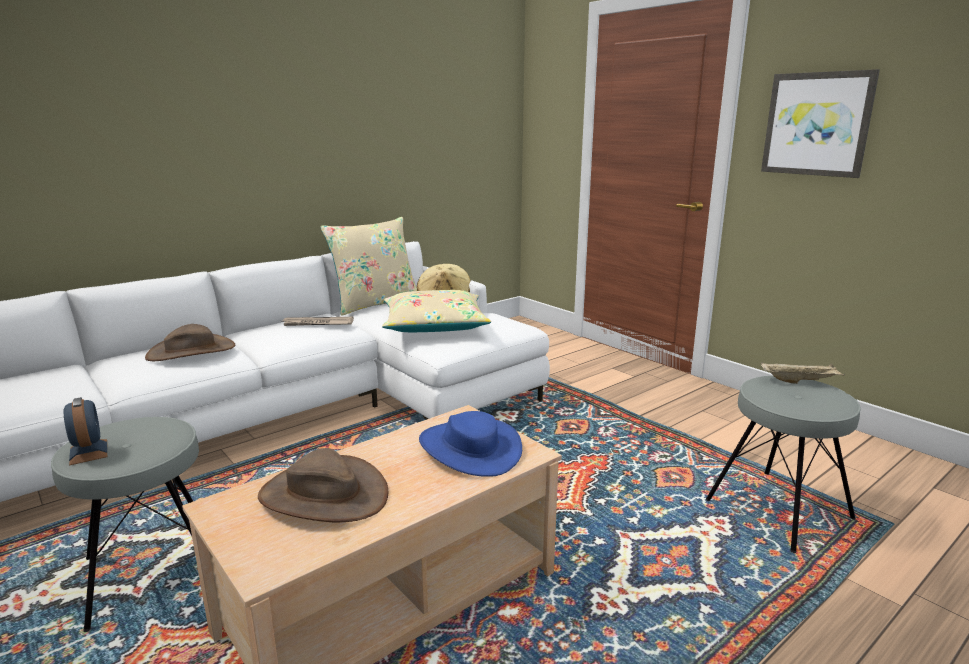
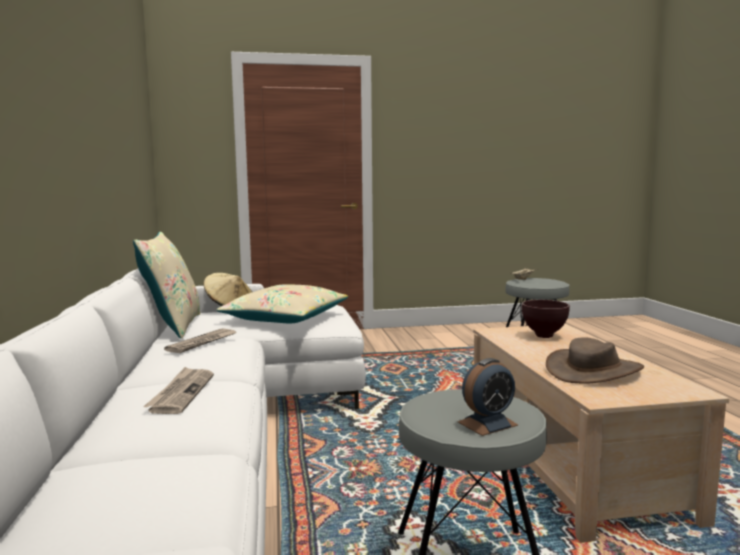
camera: 60 degrees left, 10 degrees down
alarm clock [64,397,107,465] -> alarm clock turned 150 degrees clockwise [458,358,518,436]
brown hat [145,324,235,361] -> newspaper [143,367,214,414]
blue hat [419,411,522,477] -> brown bowl [522,300,570,338]
picture [761,69,880,178] -> none

